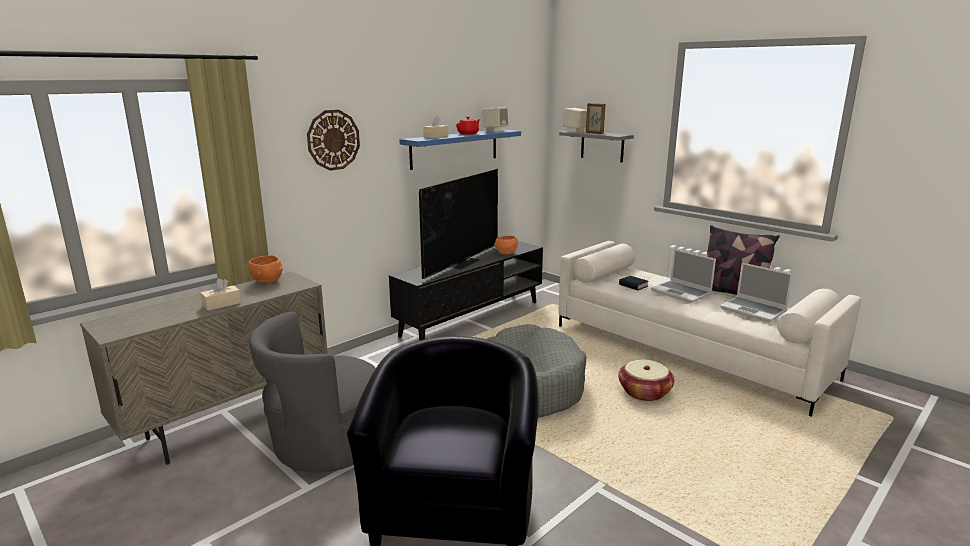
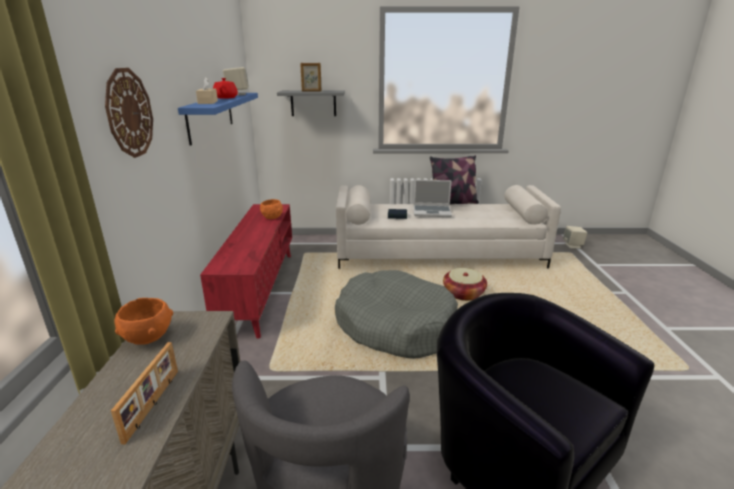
camera: 45 degrees left, 5 degrees up
beige tissue box [200,278,241,311] -> picture frame [111,342,178,444]
black tv stand [389,241,543,341] -> red tv stand [200,204,292,339]
television [419,169,498,279] -> none
beige speaker [563,108,587,132] -> beige speaker moved to [563,226,588,249]
laptop [720,262,793,322] -> none

